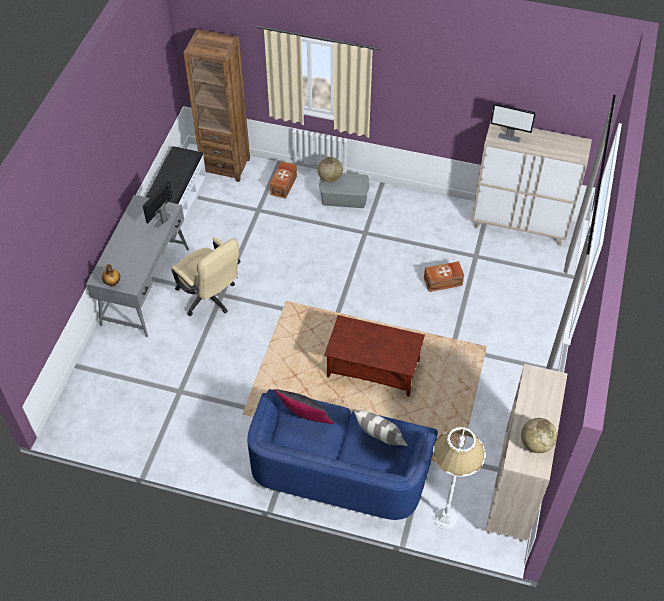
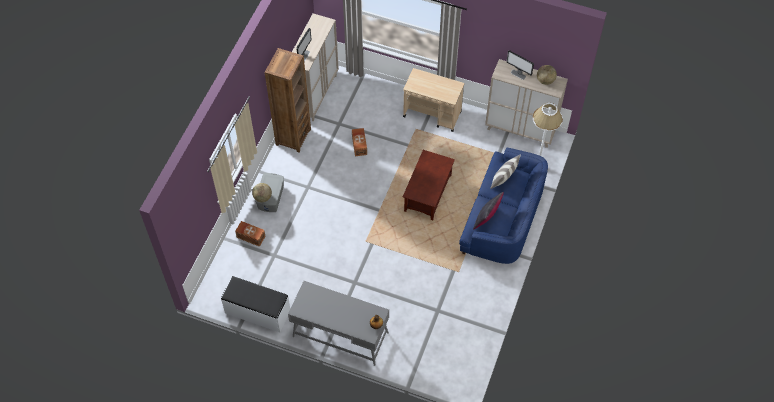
camera: 85 degrees left, 5 degrees up
monitor [143,179,172,228] -> monitor moved to [507,50,534,80]
beige office chair [172,237,241,316] -> none
brown bookcase [184,29,250,182] -> brown bookcase moved to [265,48,311,152]
none -> beige cart [403,68,465,132]

